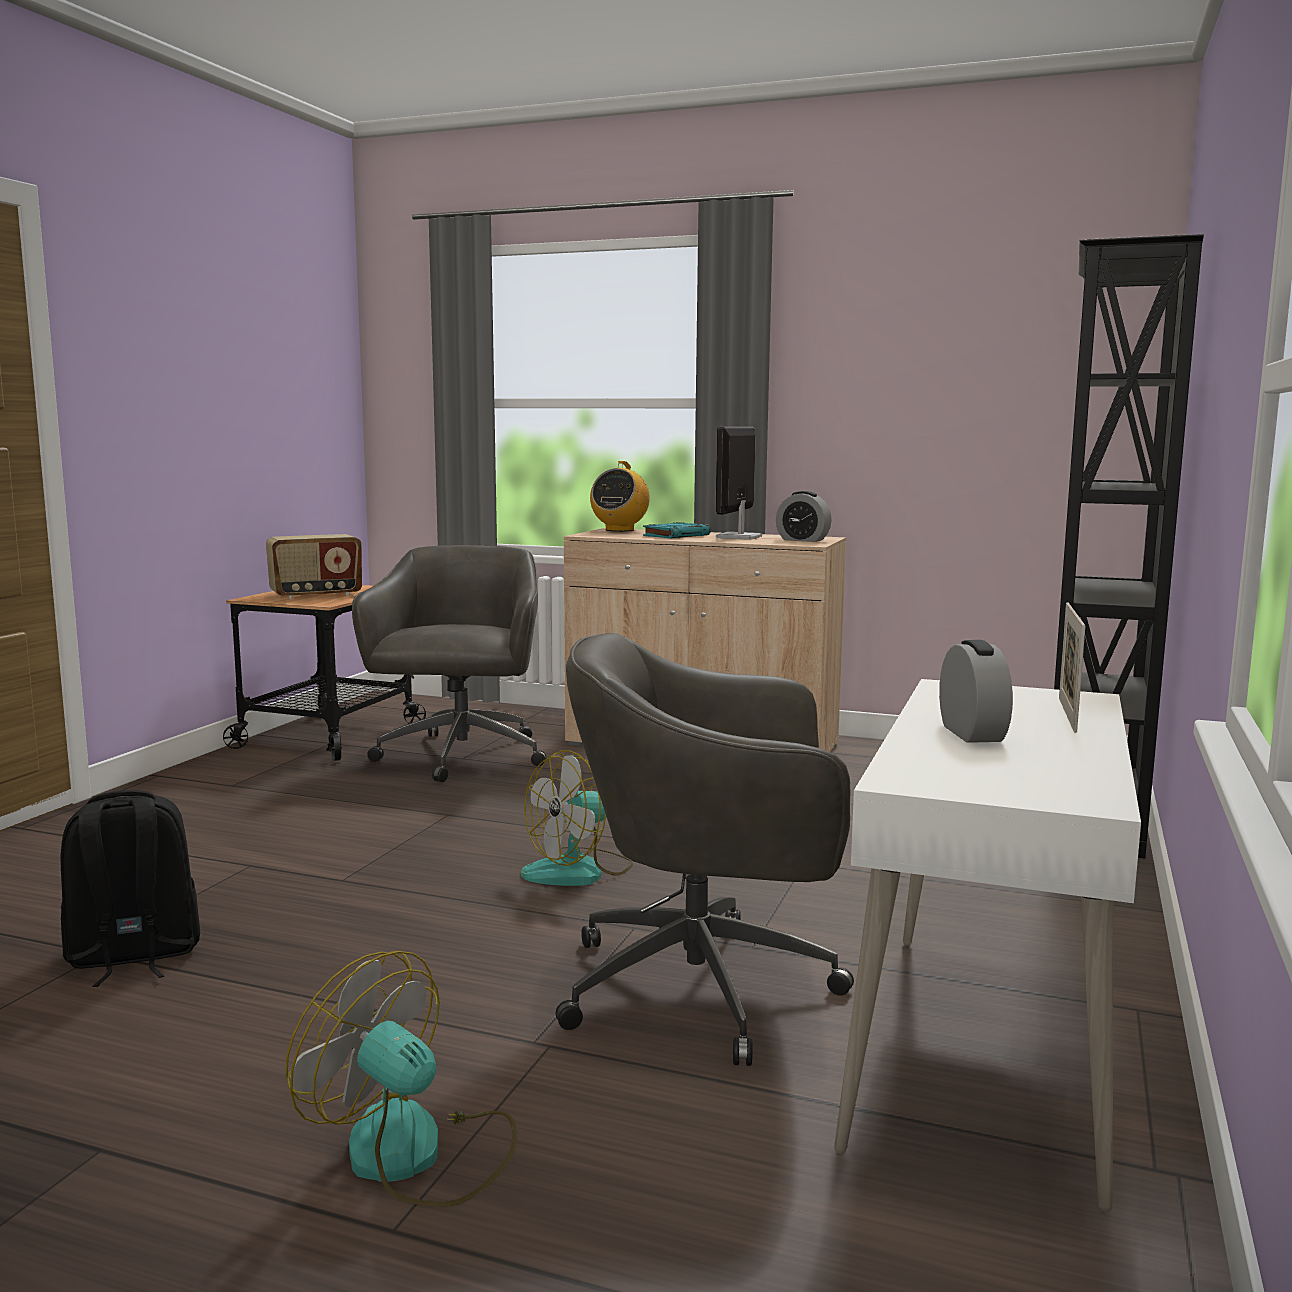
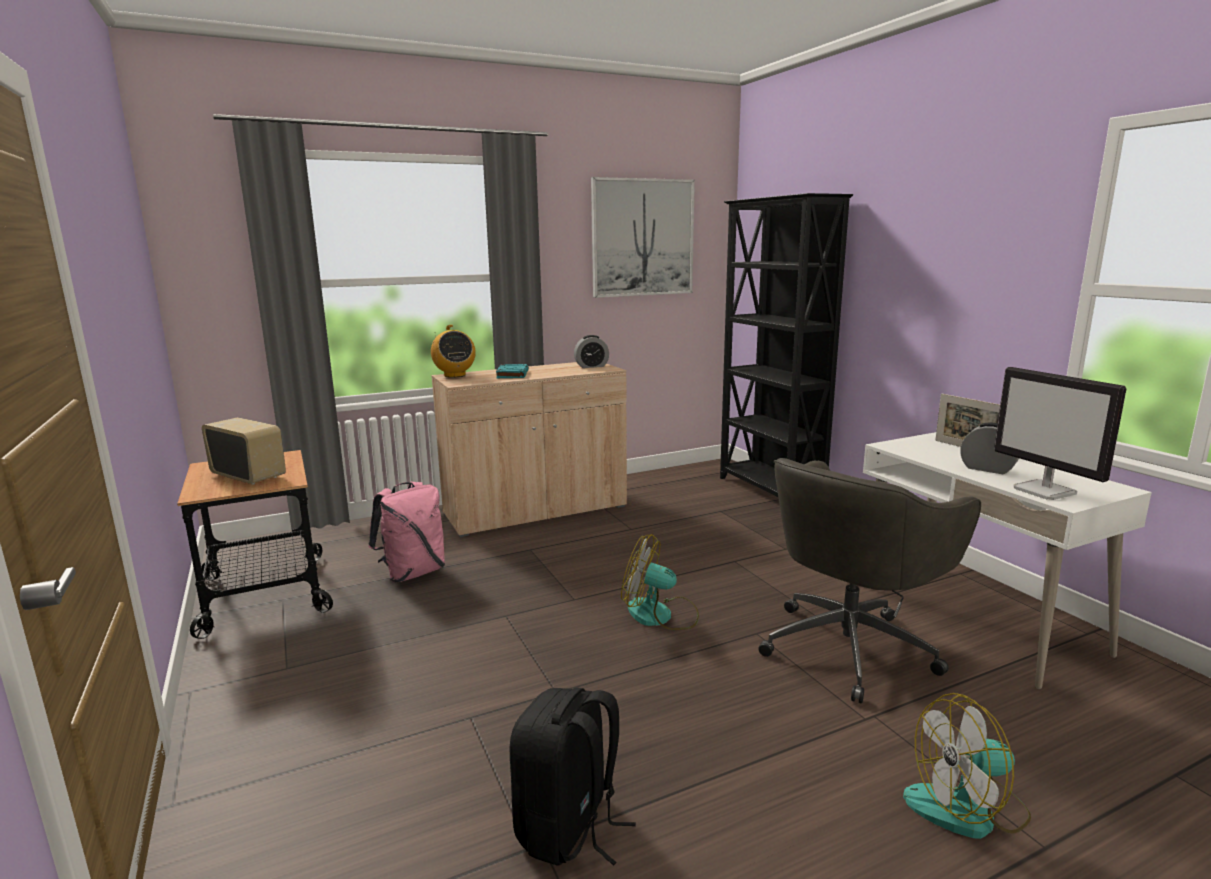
camera: 45 degrees left, 5 degrees up
radio [266,534,362,599] -> radio turned 75 degrees counterclockwise [202,417,286,485]
grey office chair [352,545,547,782] -> pink backpack [368,482,445,583]
fan [521,750,633,886] -> fan turned 105 degrees clockwise [621,534,699,630]
monitor [715,427,762,540] -> monitor moved to [994,367,1127,500]
none -> picture [591,177,695,298]

